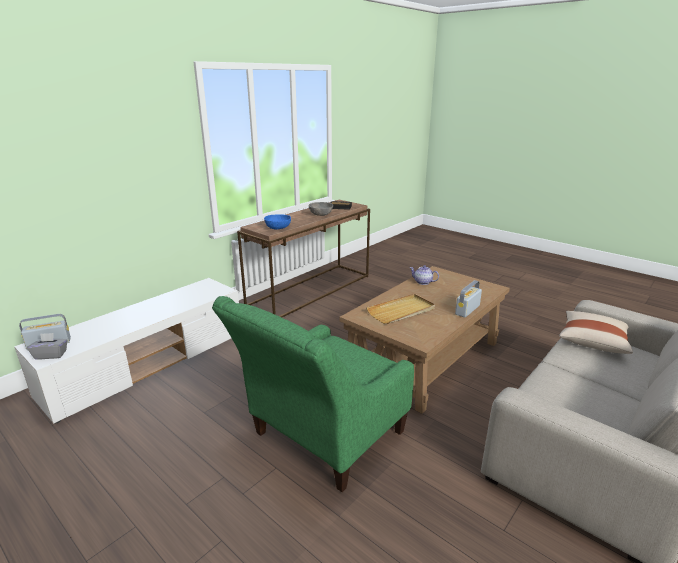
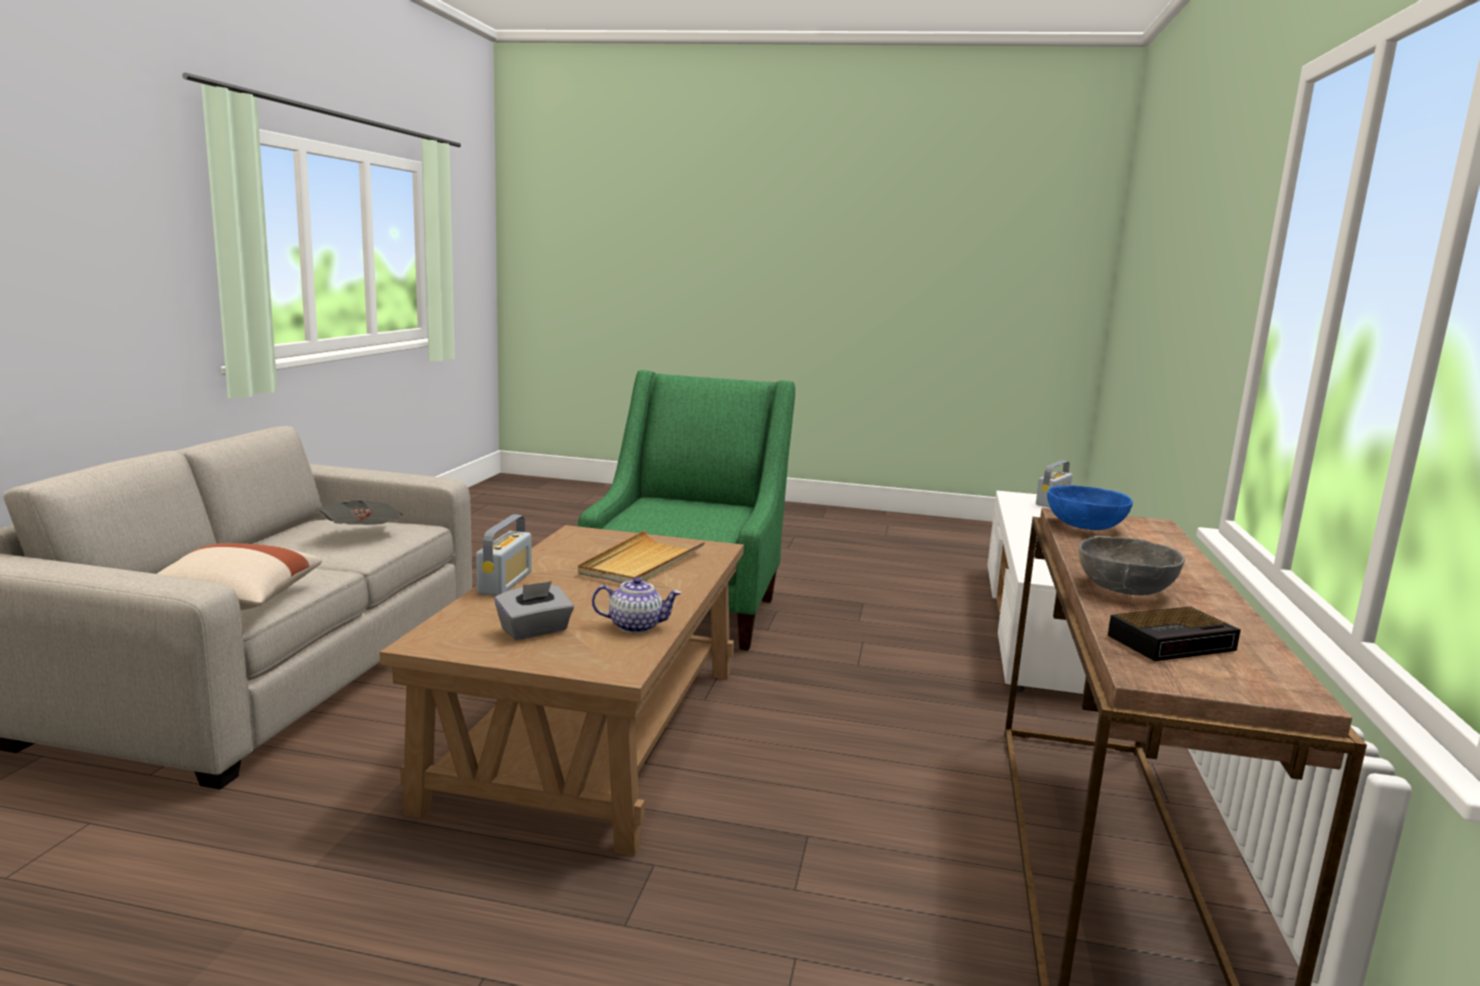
camera: 150 degrees right, 10 degrees down
grey tissue box [27,333,68,360] -> grey tissue box moved to [495,581,574,640]
none -> newspaper [315,501,402,525]

